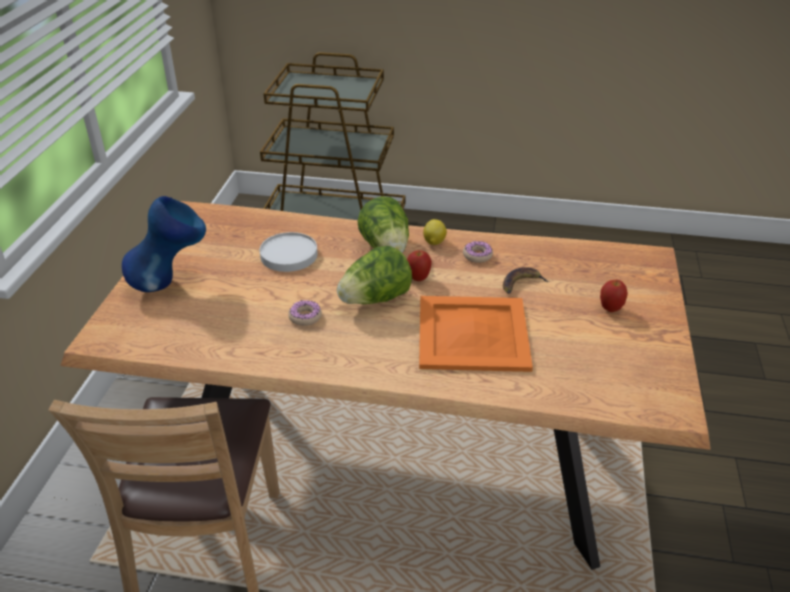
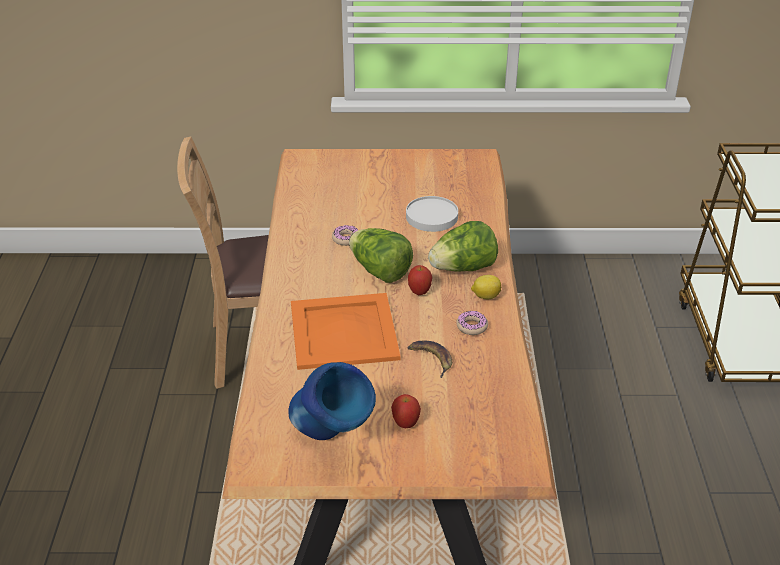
camera: 80 degrees right, 0 degrees up
blue vase [122,196,206,292] -> blue vase moved to [289,362,376,440]

